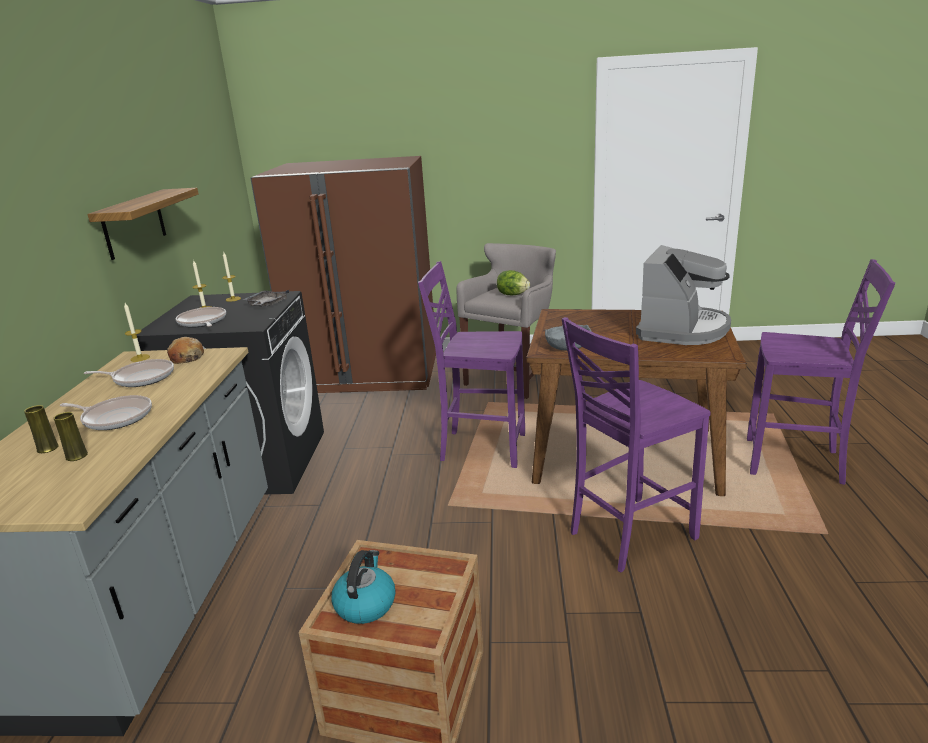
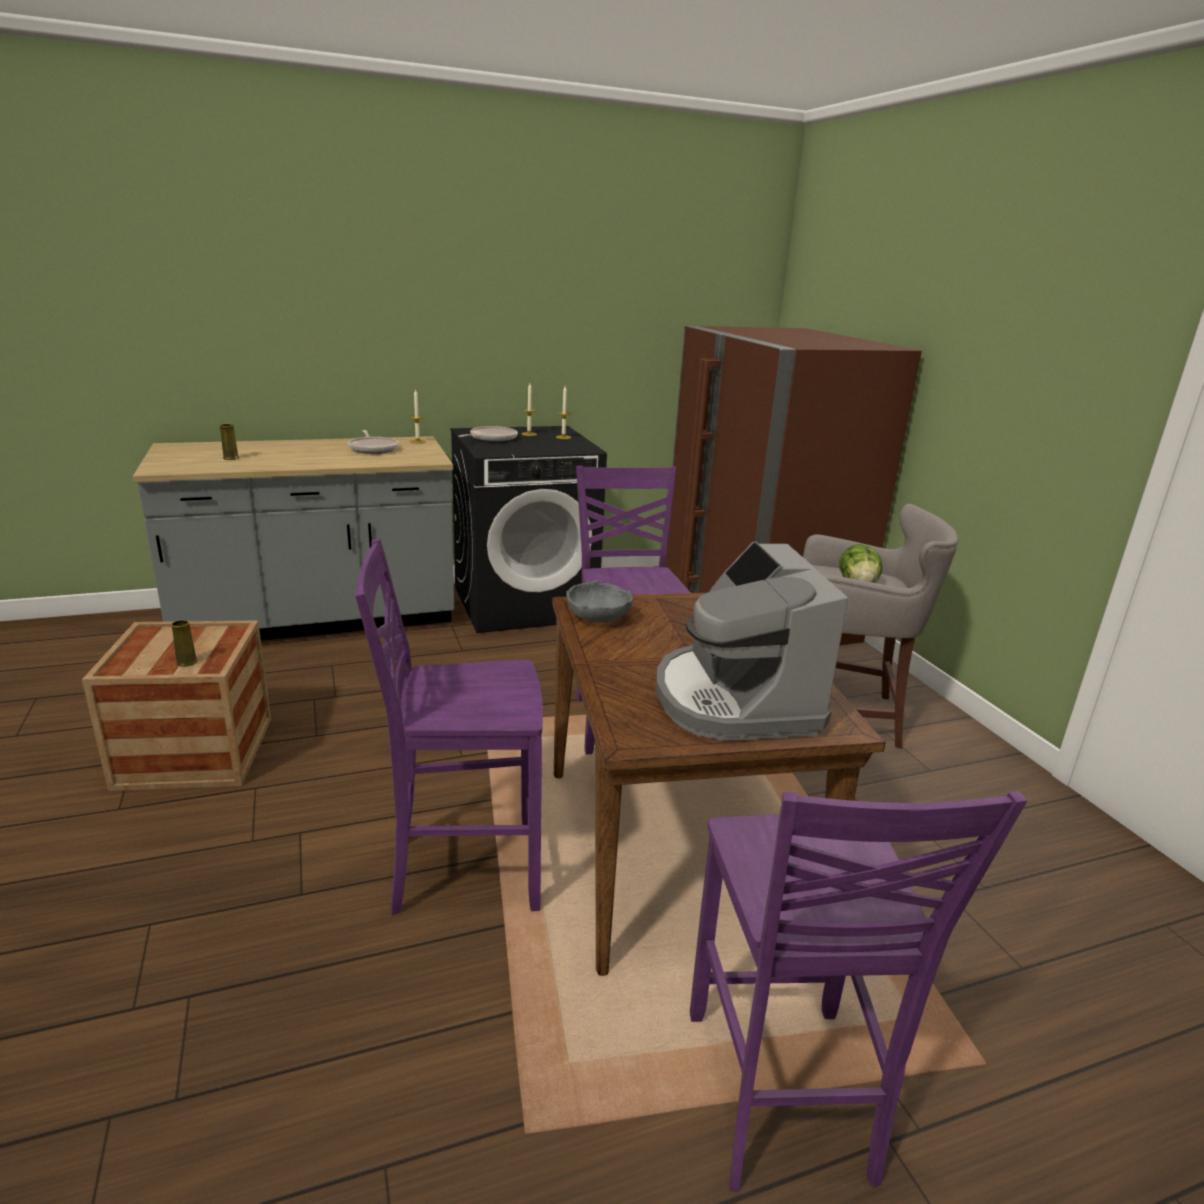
camera: 65 degrees right, 0 degrees up
yellow vase [24,405,59,453] -> yellow vase moved to [171,620,197,667]
frying pan [59,395,152,430] -> none
shelf [87,188,199,260] -> none
bread [167,337,204,364] -> none
grey tray [242,290,289,306] -> none
kettle [331,550,396,624] -> none
purple chair [562,317,711,573] -> purple chair turned 45 degrees counterclockwise [355,539,543,915]
coffee machine [636,245,731,345] -> coffee machine turned 75 degrees clockwise [656,542,848,740]

